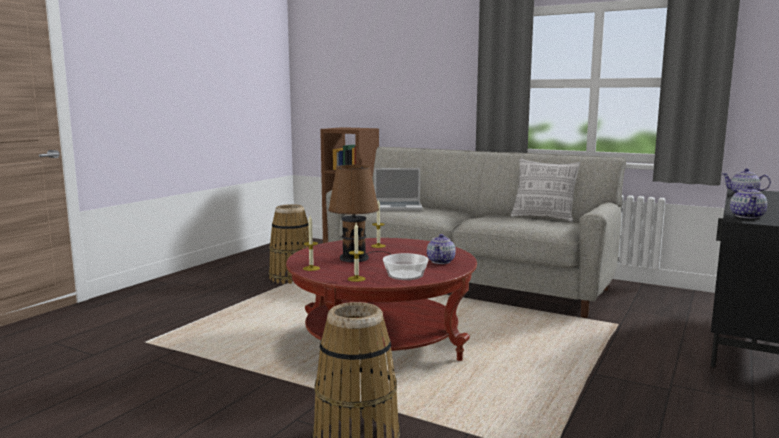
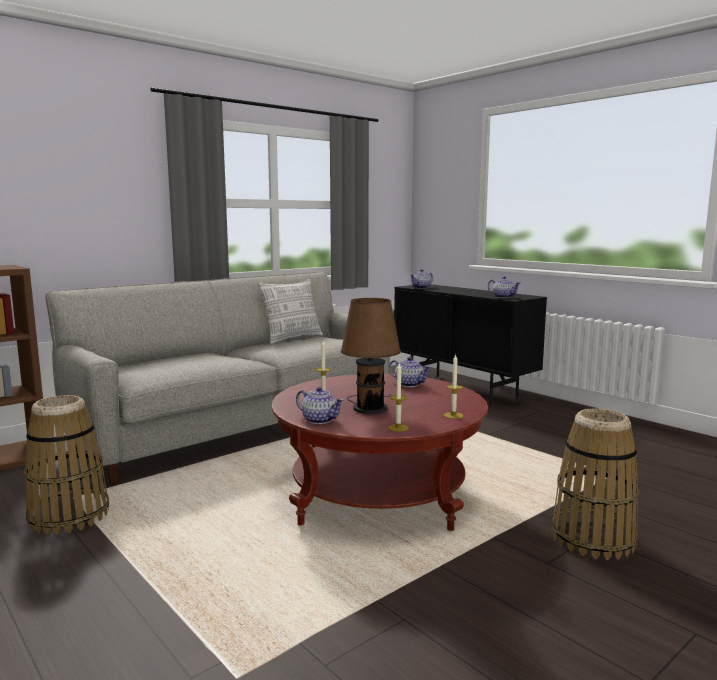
camera: 70 degrees left, 0 degrees up
laptop [374,168,423,211] -> none
bowl [383,253,429,280] -> none
none -> teapot [296,387,344,424]

